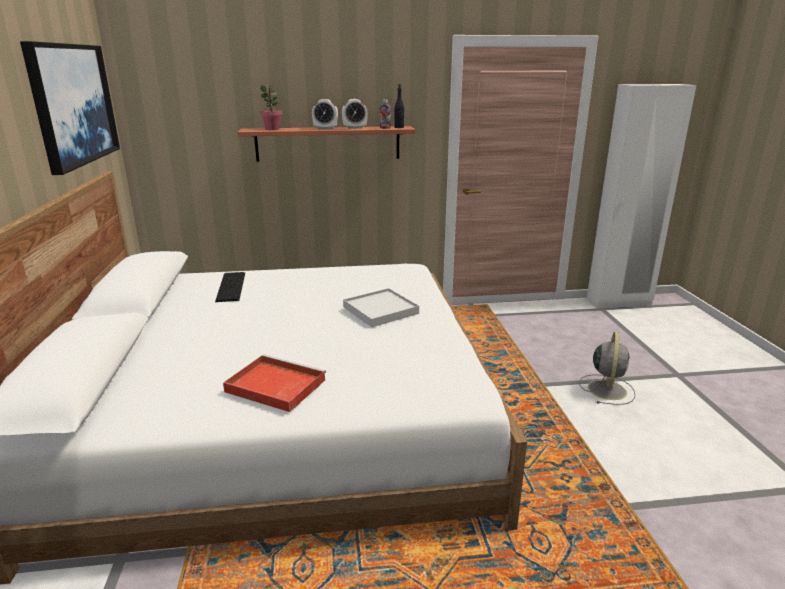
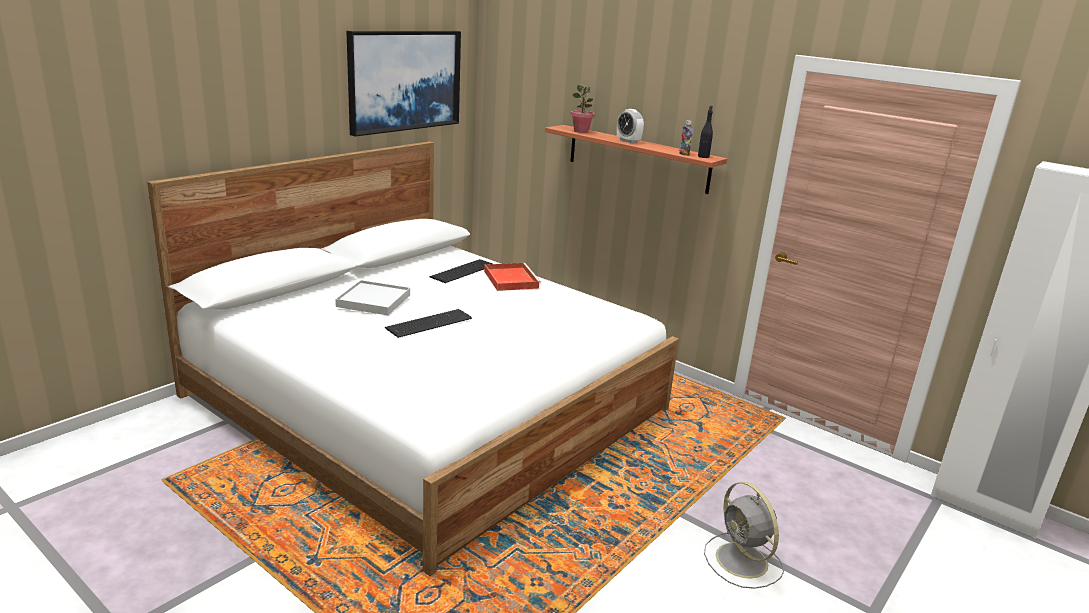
camera: 45 degrees right, 0 degrees up
red tray [223,354,326,412] -> red tray moved to [484,263,541,291]
alarm clock [342,99,368,129] -> none
white tray [343,288,419,327] -> white tray moved to [335,280,410,315]
grey fan [579,332,635,405] -> grey fan turned 90 degrees clockwise [704,482,784,589]
none -> keyboard [385,309,472,338]

